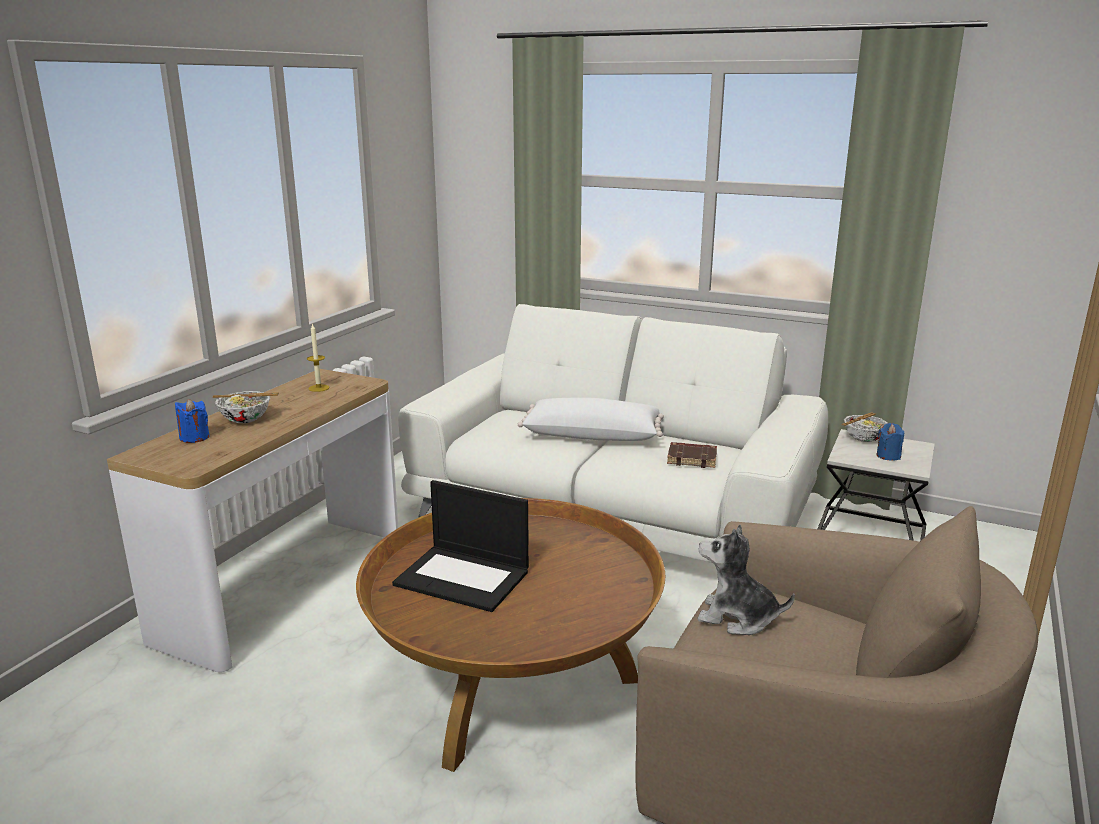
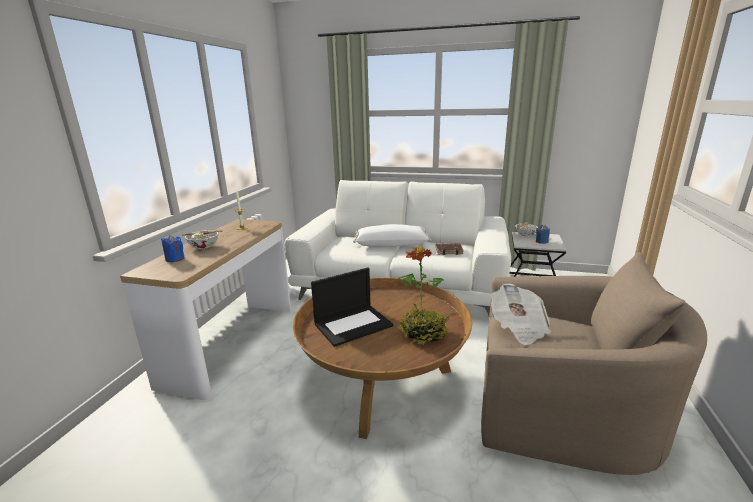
camera: 10 degrees left, 0 degrees up
laptop [392,480,529,612] -> laptop turned 45 degrees counterclockwise [311,268,394,347]
plush toy [697,525,795,635] -> newspaper [491,283,551,345]
none -> potted plant [398,246,450,346]

